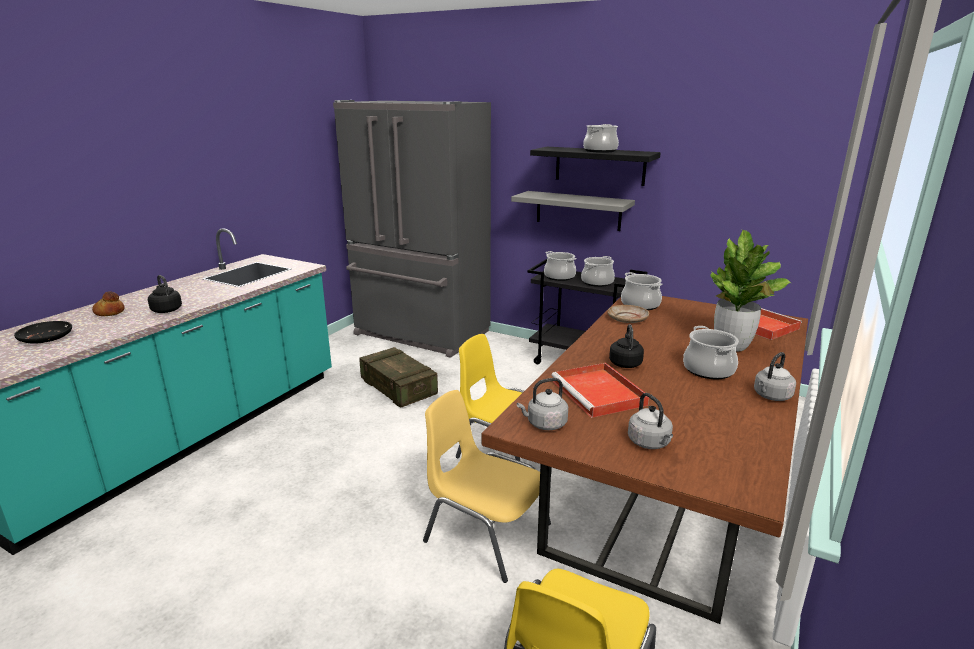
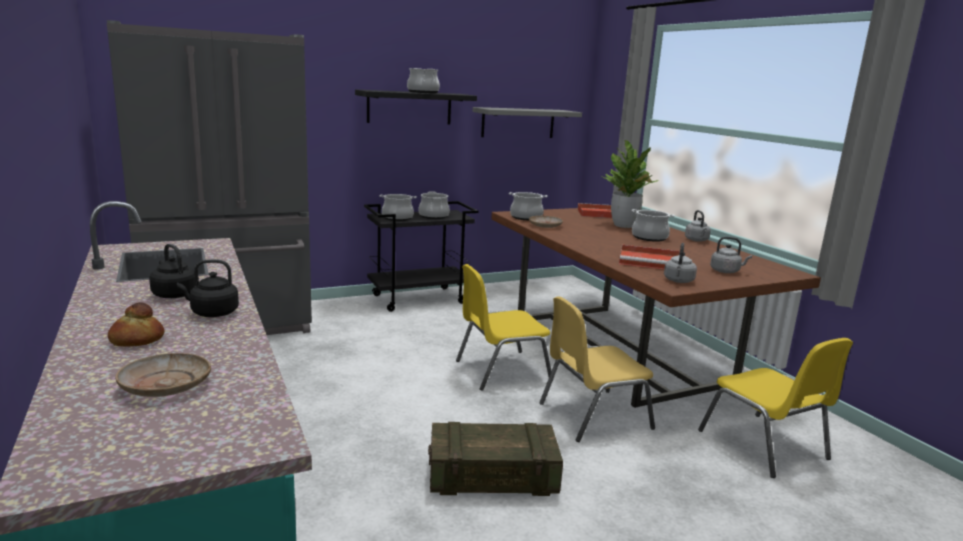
camera: 55 degrees left, 5 degrees down
black plate [14,321,72,343] -> beige plate [115,353,211,397]
crate [359,347,438,407] -> crate moved to [428,422,563,496]
grey shelf [511,191,635,231] -> grey shelf moved to [473,107,582,138]
black kettle [609,324,644,368] -> black kettle moved to [149,244,196,298]

